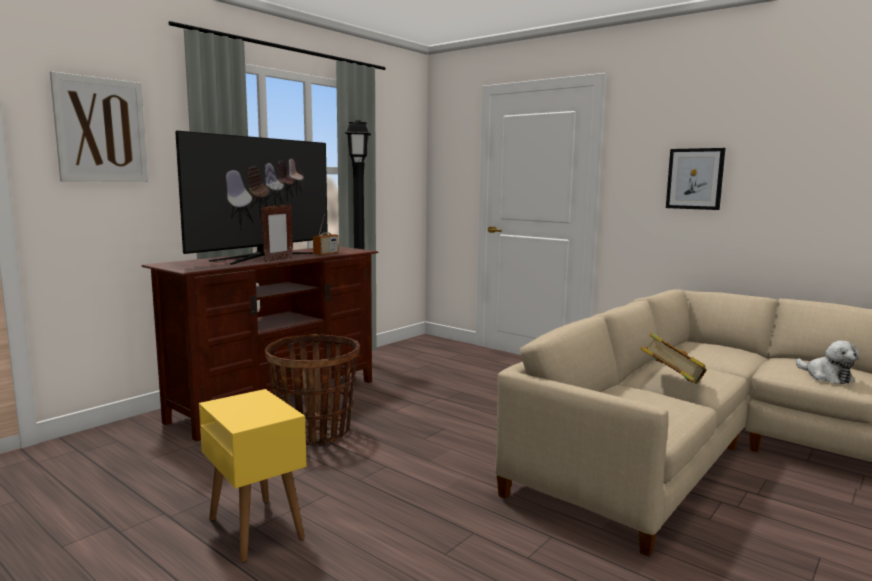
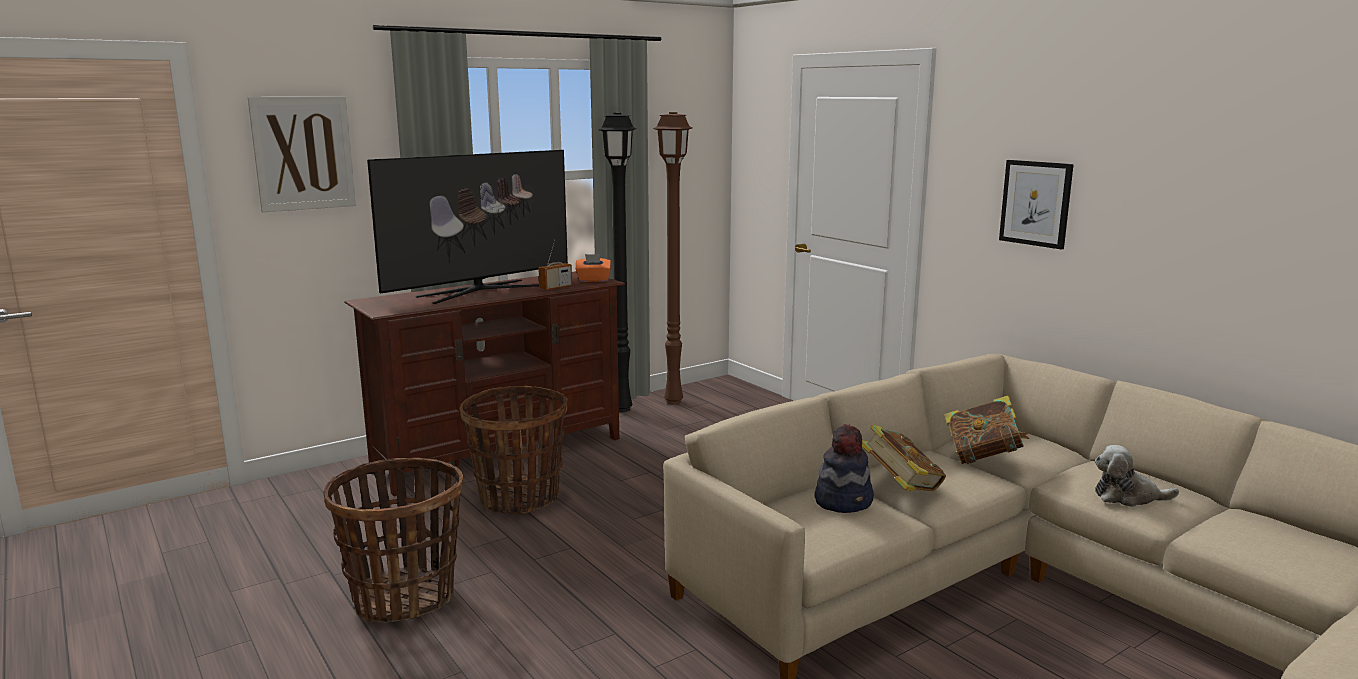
camera: 15 degrees right, 5 degrees up
yellow side table [199,389,307,563] -> basket [323,458,463,623]
picture frame [261,205,293,262] -> none
plush toy [796,341,859,384] -> plush toy turned 105 degrees clockwise [1095,445,1179,507]
none -> orange tissue box [576,254,611,282]
none -> brown floor lamp [653,112,692,404]
none -> hat [814,424,874,513]
none -> book [944,396,1030,464]

